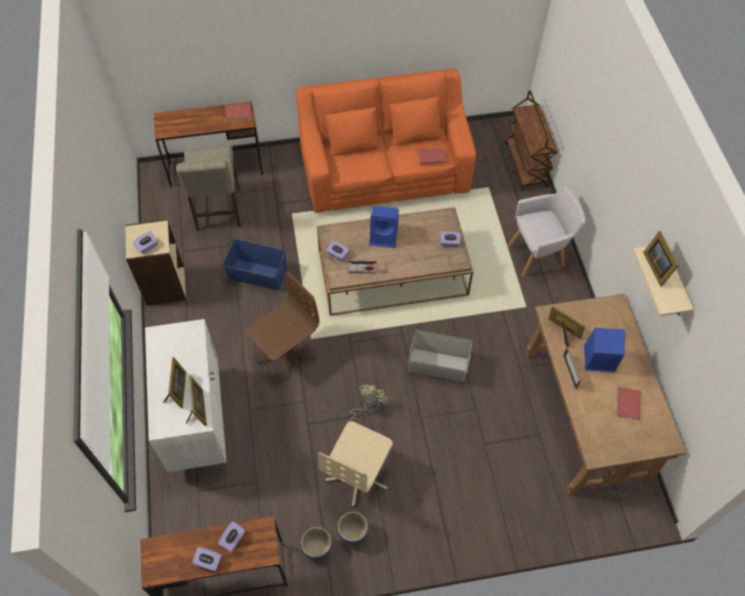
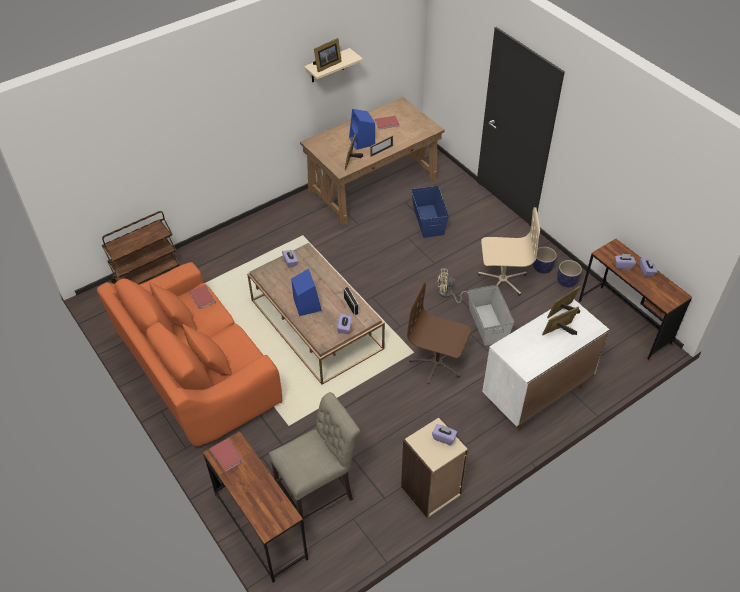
camera: 115 degrees left, 10 degrees down
blue storage box [223,239,287,291] -> blue storage box moved to [411,185,449,238]
grey storage box [408,330,473,382] -> grey storage box moved to [468,285,514,346]
grey armchair [508,186,586,277] -> none

